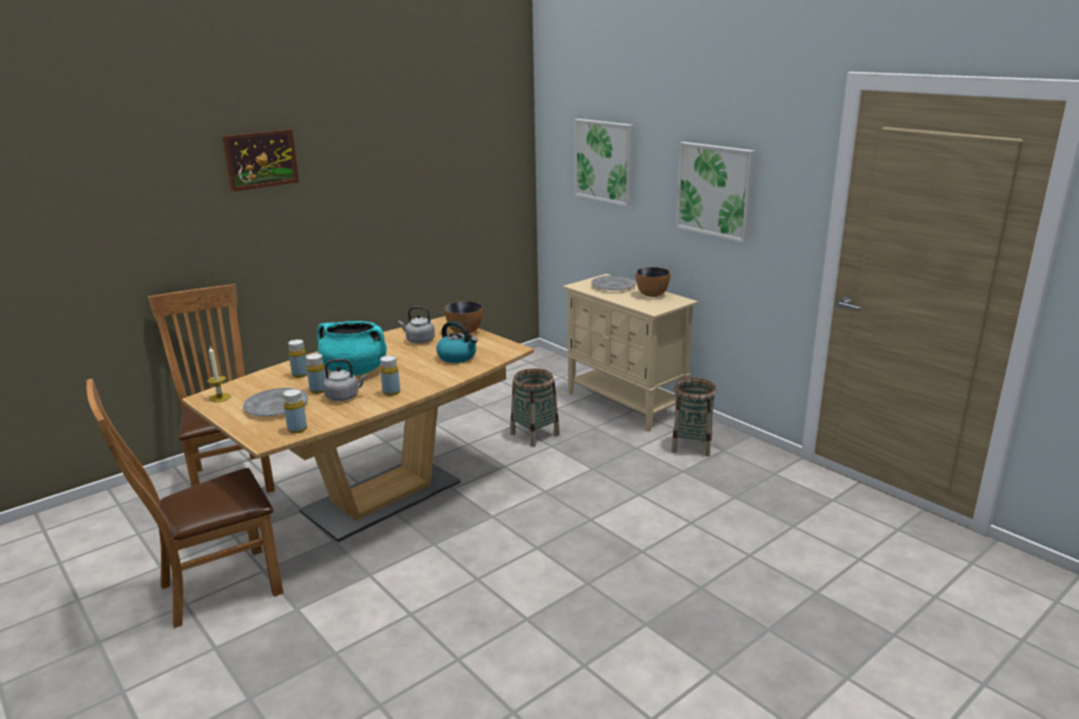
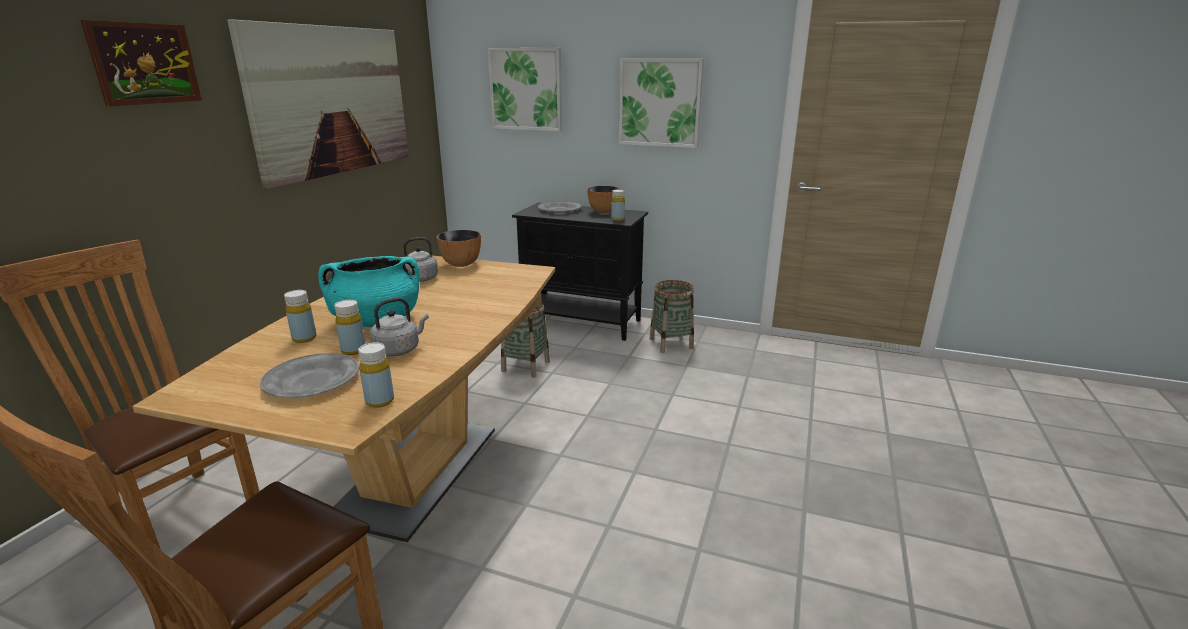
camera: 30 degrees left, 0 degrees up
candle [207,346,231,402] -> none
yellow bottle [380,355,400,396] -> yellow bottle moved to [611,190,625,221]
kettle [437,321,477,363] -> none
beige cabinet [563,274,698,432] -> black cabinet [512,202,648,341]
none -> picture [227,19,409,189]

